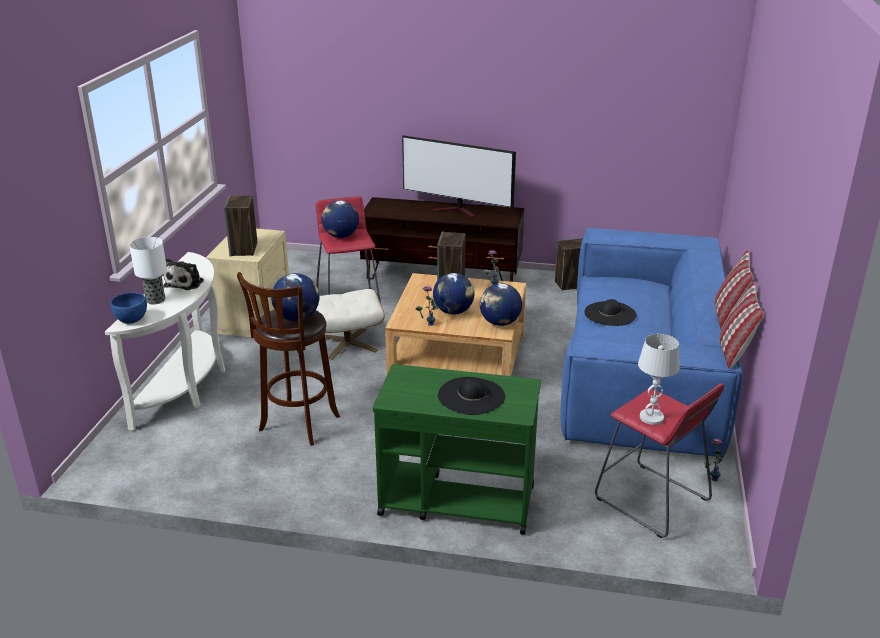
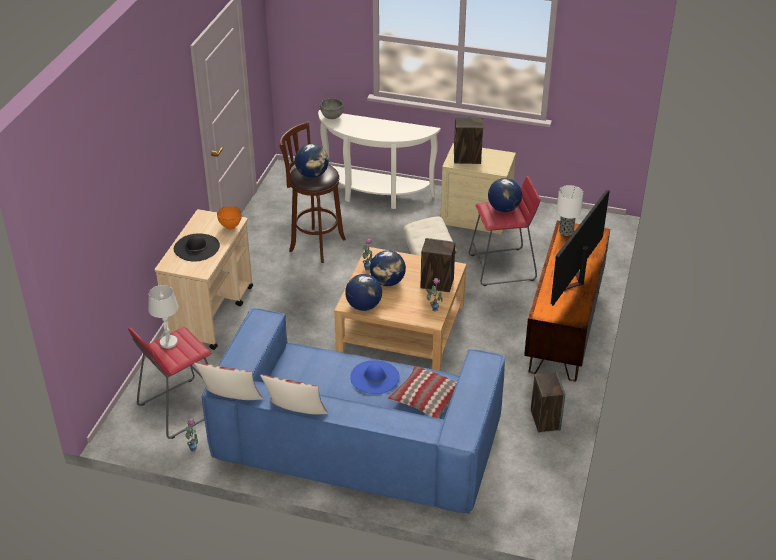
camera: 95 degrees right, 10 degrees up
blue bowl [110,292,147,324] -> grey bowl [320,98,344,119]
table lamp [129,237,167,304] -> table lamp moved to [557,185,583,236]
plush toy [163,258,204,290] -> none
green cart [373,364,541,535] -> beige cart [155,209,253,350]
black hat [584,299,637,326] -> blue hat [350,360,399,394]
none -> orange bowl [217,206,242,230]
none -> pillow [388,366,457,418]

